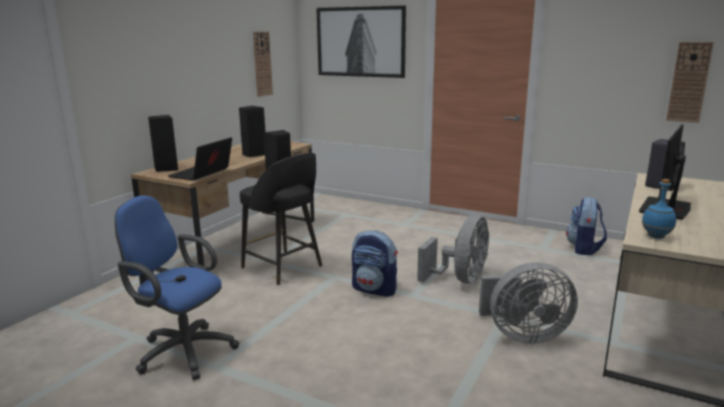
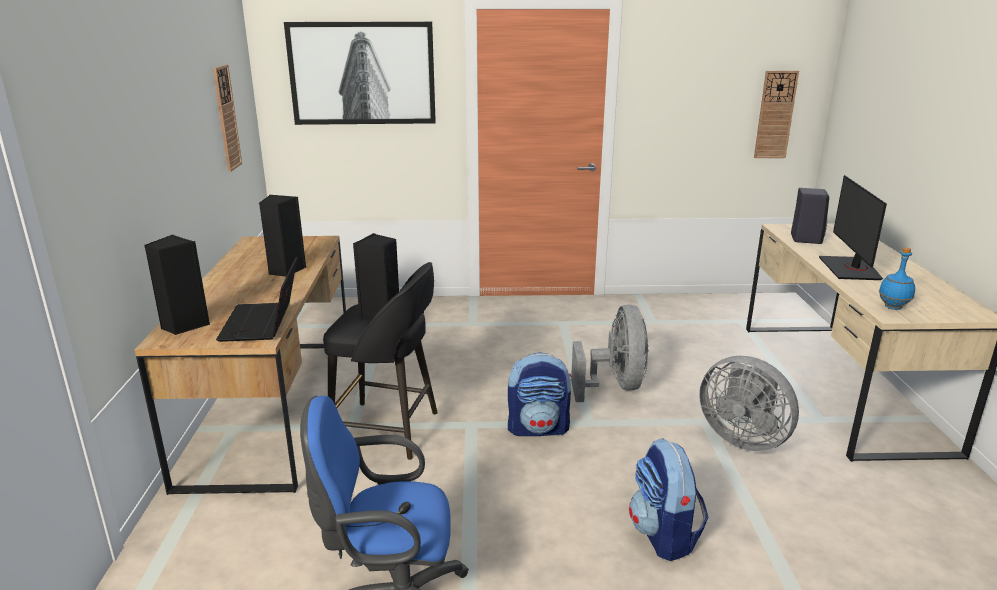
camera: 30 degrees left, 5 degrees up
grey fan [479,262,578,344] -> grey fan turned 75 degrees clockwise [699,356,799,452]
backpack [566,197,607,255] -> backpack moved to [629,438,708,561]

